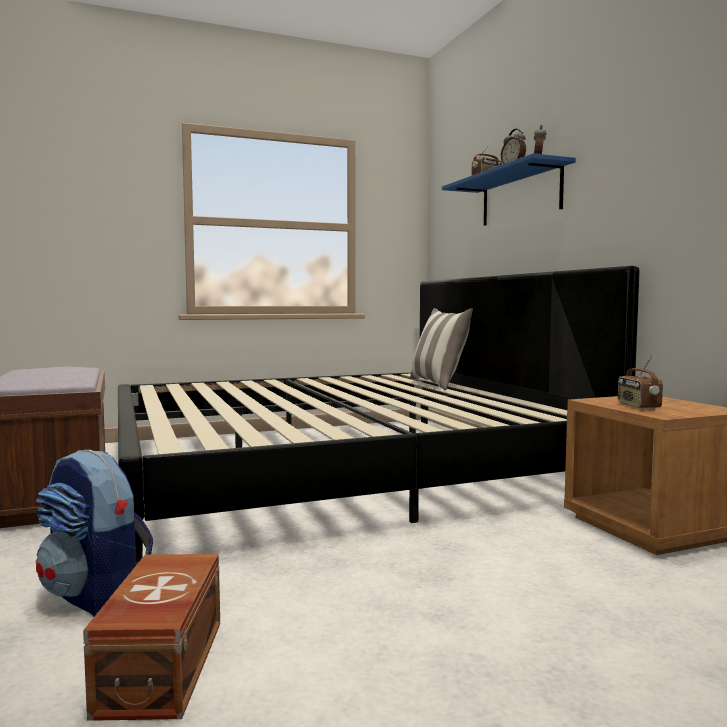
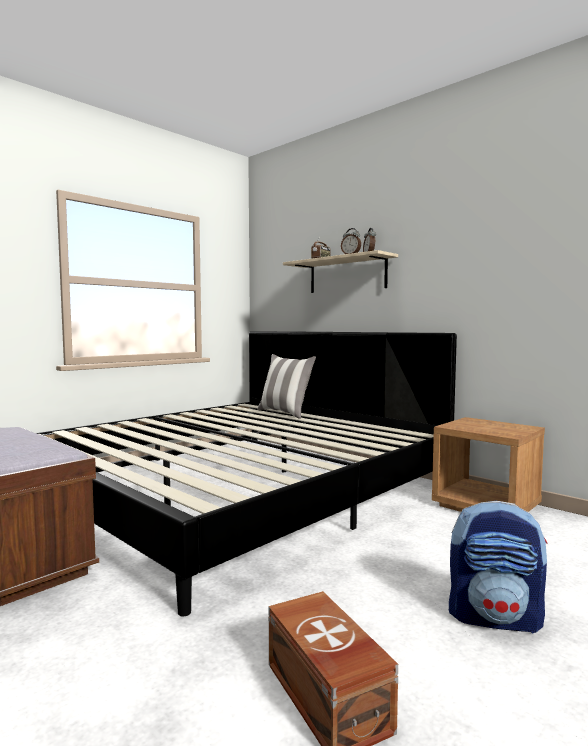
camera: 25 degrees left, 0 degrees up
backpack [36,450,153,617] -> backpack moved to [449,501,548,634]
blue shelf [442,153,576,226] -> beige shelf [283,250,398,293]
radio [618,354,663,409] -> none

